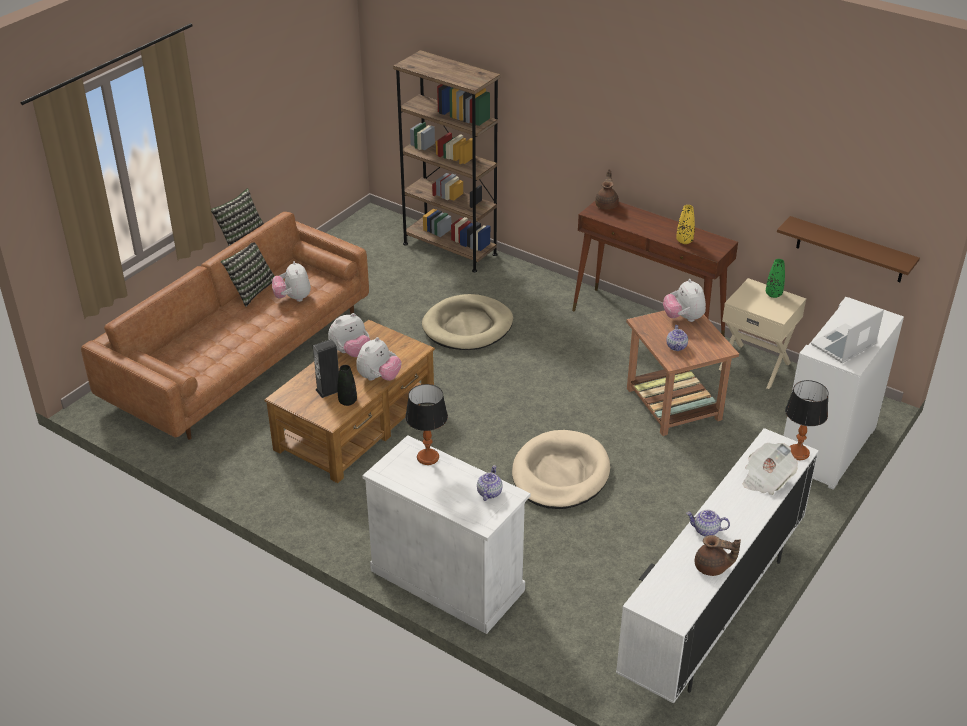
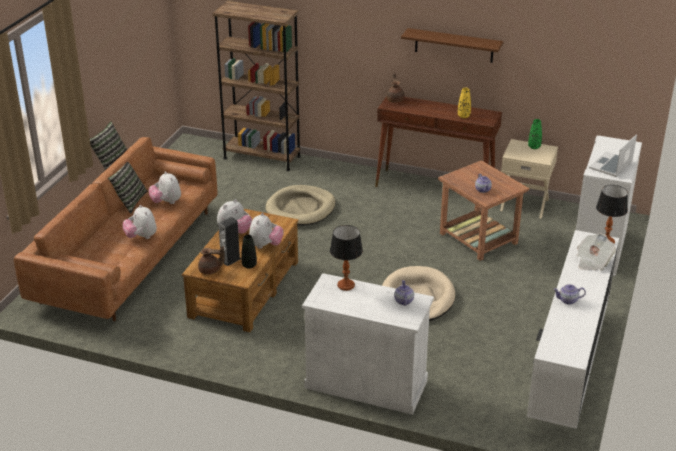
camera: 15 degrees left, 5 degrees down
plush toy [663,279,706,322] -> plush toy moved to [123,205,157,239]
brown teapot [695,535,741,576] -> brown teapot moved to [198,246,225,274]
brown shelf [777,216,920,282] -> brown shelf moved to [401,28,503,63]

